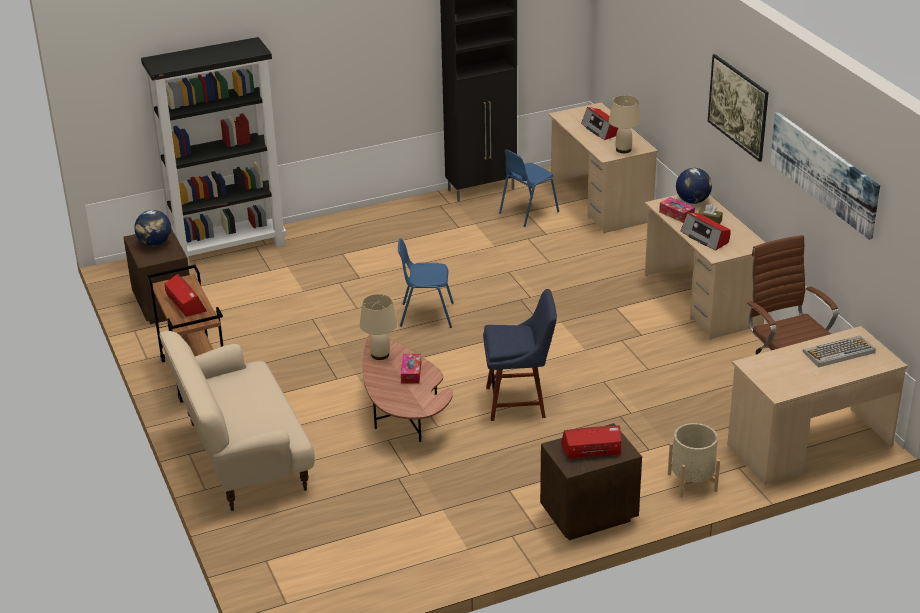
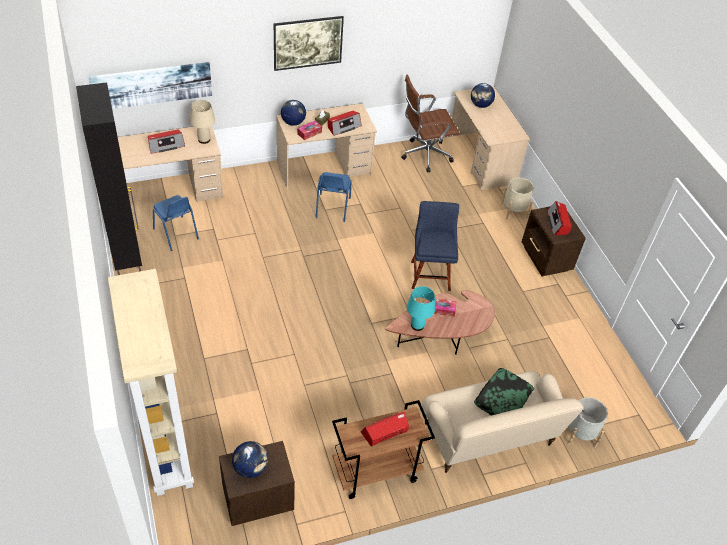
camera: 90 degrees left, 15 degrees up
black bookcase [141,37,287,266] -> beige bookcase [108,269,194,496]
beige table lamp [360,294,397,360] -> turquoise table lamp [407,286,435,331]
blue chair [398,238,454,328] -> blue chair moved to [316,172,352,222]
picture [770,112,880,240] -> picture moved to [88,62,212,109]
keyboard [803,335,876,367] -> globe [471,83,495,108]
none -> pillow [474,368,534,415]
none -> grey planter [567,397,608,448]

